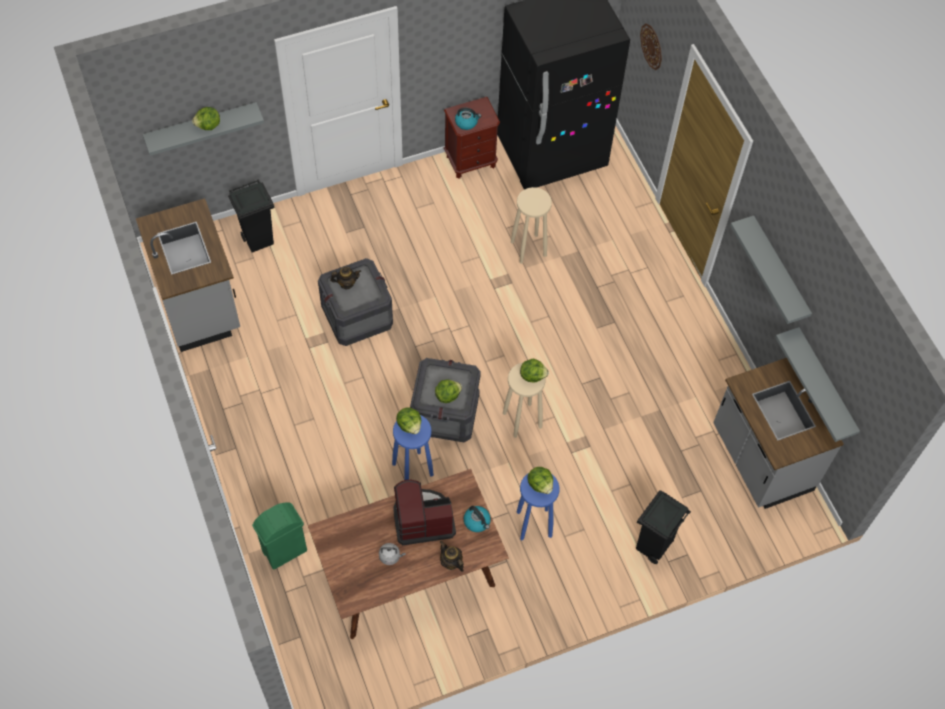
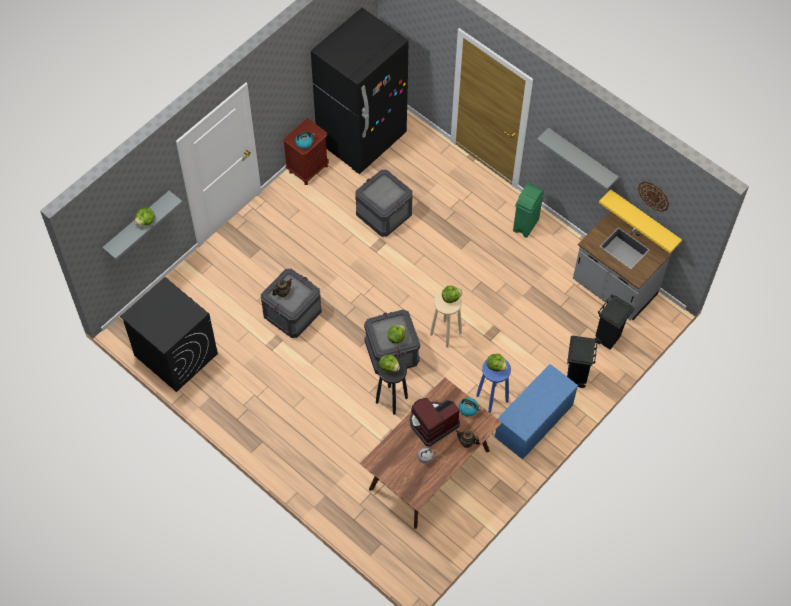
camera: 25 degrees left, 0 degrees up
grey counter [136,198,240,352] -> black washing machine [120,277,218,392]
black trash can [228,180,275,252] -> black trash can moved to [594,294,635,350]
green trash can [252,502,307,570] -> green trash can moved to [513,183,545,238]
blue stool [392,415,434,480] -> black stool [376,358,408,415]
beige stool [511,187,552,264] -> crate [355,170,413,237]
wall clock [640,23,662,70] -> wall clock moved to [638,181,669,212]
grey shelf [775,327,860,442] -> yellow shelf [599,189,682,253]
none -> blue bench [495,364,578,460]

